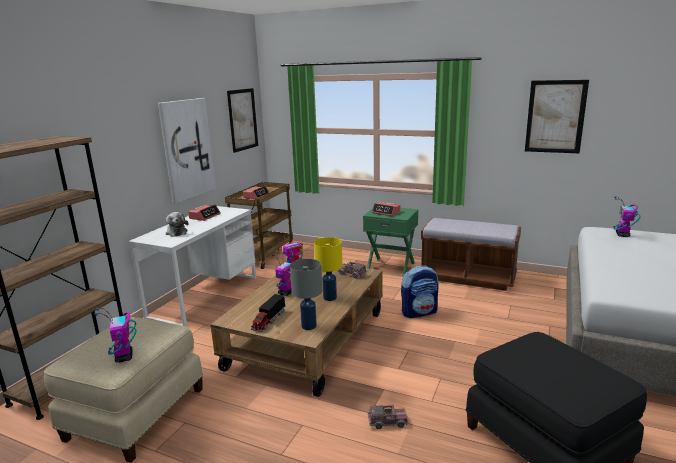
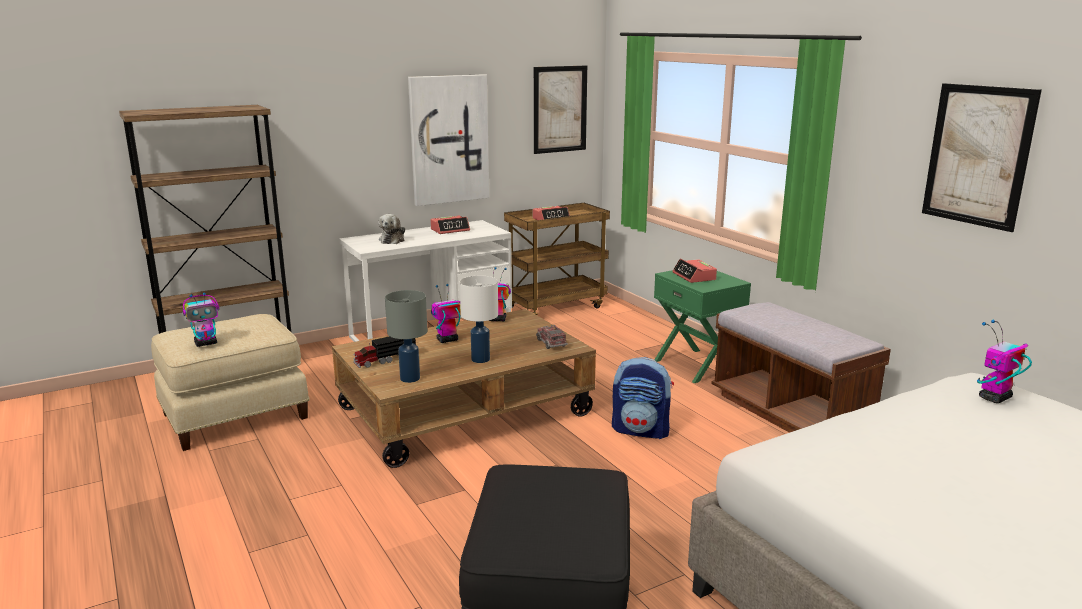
camera: 35 degrees right, 0 degrees up
toy robot [94,308,136,362] -> toy robot turned 135 degrees counterclockwise [183,292,219,347]
yellow table lamp [314,237,343,301] -> white table lamp [459,276,498,363]
toy truck [368,405,408,429] -> none

